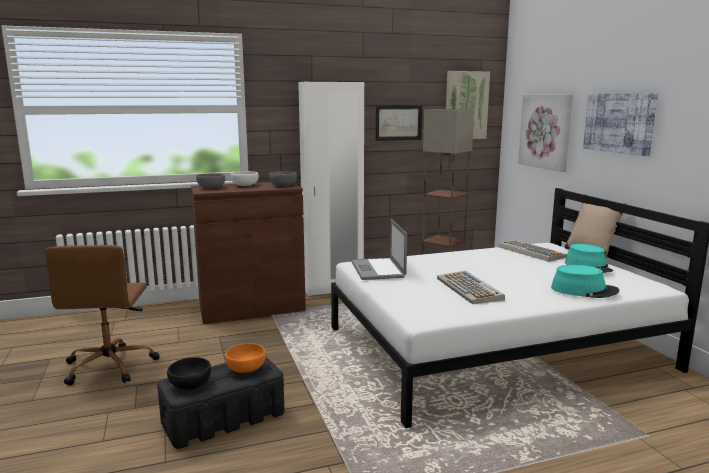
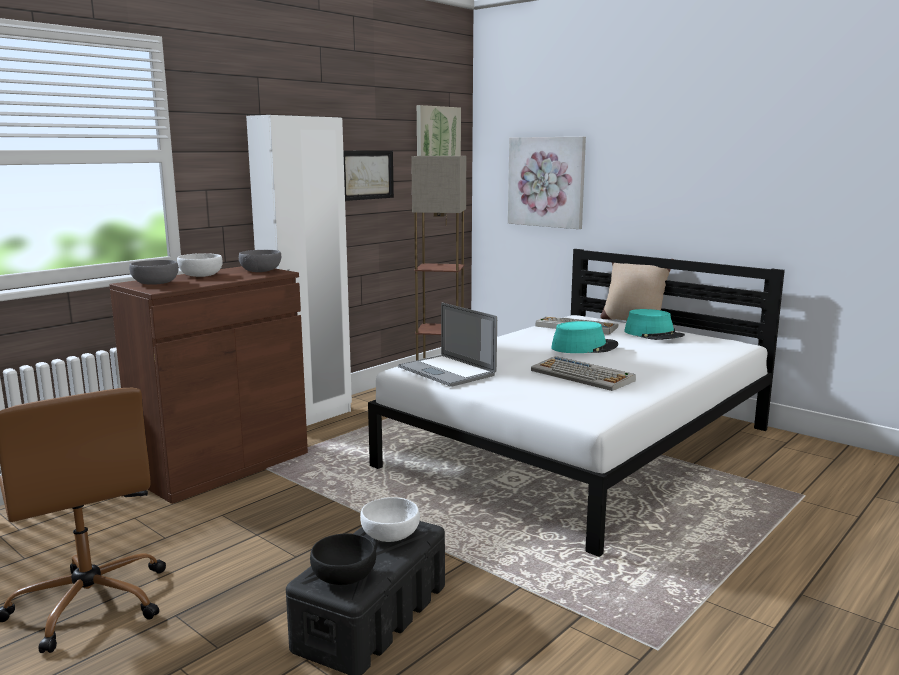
camera: 30 degrees left, 0 degrees up
orange bowl [225,343,266,373] -> white bowl [360,497,420,542]
turquoise hat [551,265,619,298] -> turquoise hat moved to [551,321,618,353]
picture [583,93,658,156] -> none

